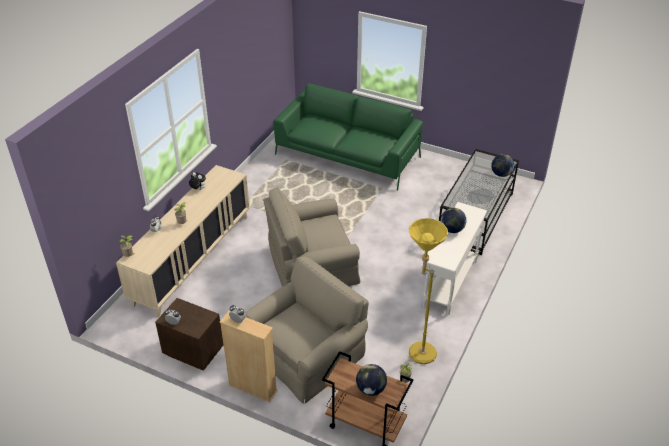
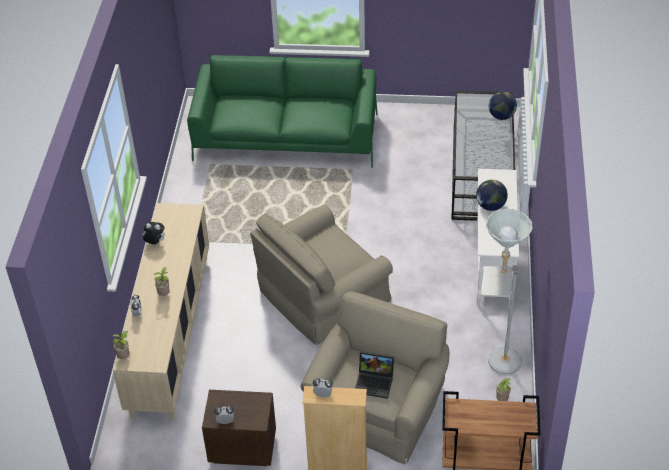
camera: 20 degrees left, 5 degrees up
globe [356,364,387,396] -> none
yellow floor lamp [409,218,448,364] -> grey floor lamp [486,209,533,375]
none -> laptop [355,351,394,399]

